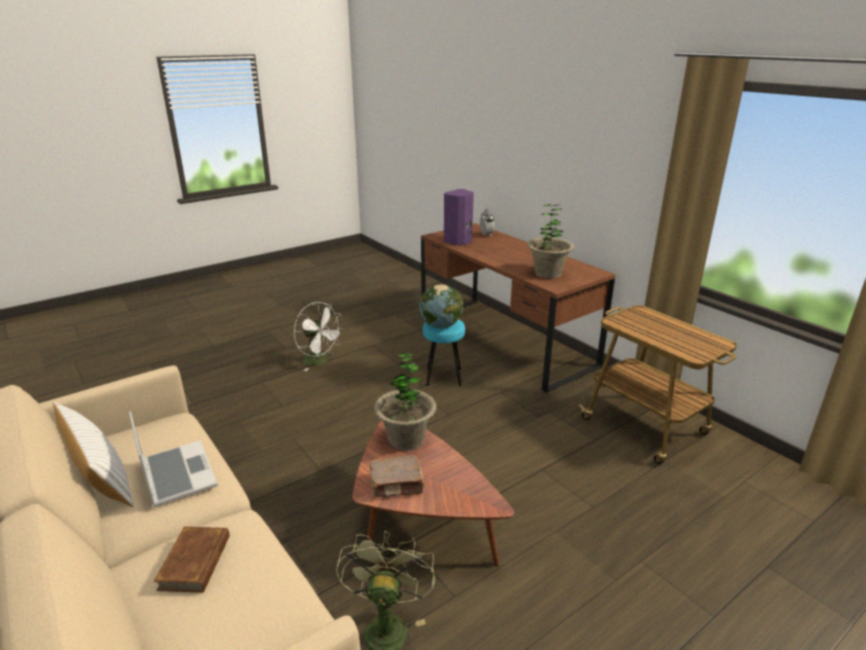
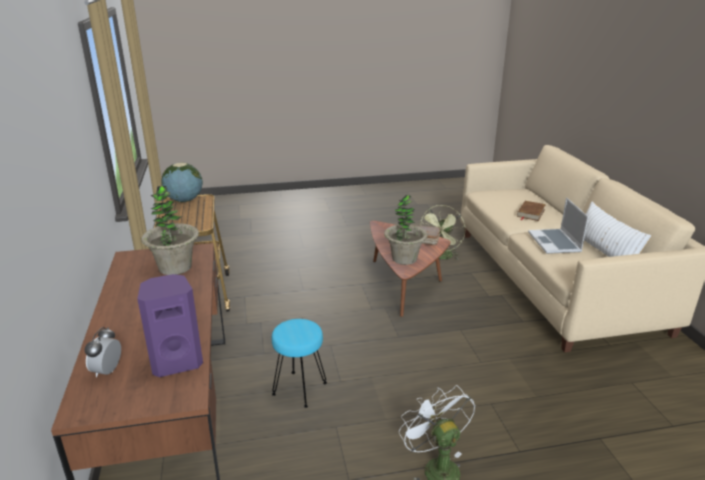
camera: 155 degrees left, 0 degrees up
globe [419,284,463,328] -> globe moved to [161,162,203,202]

